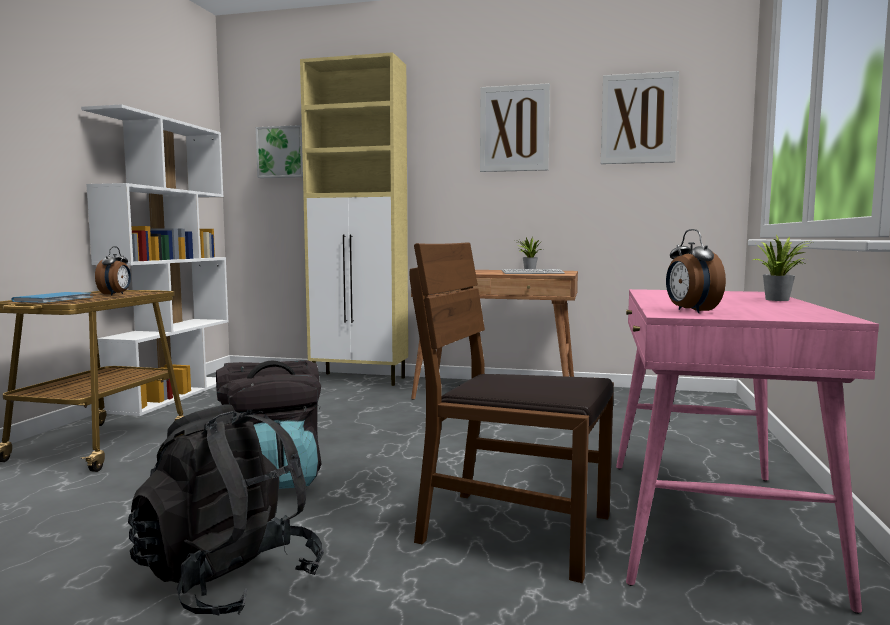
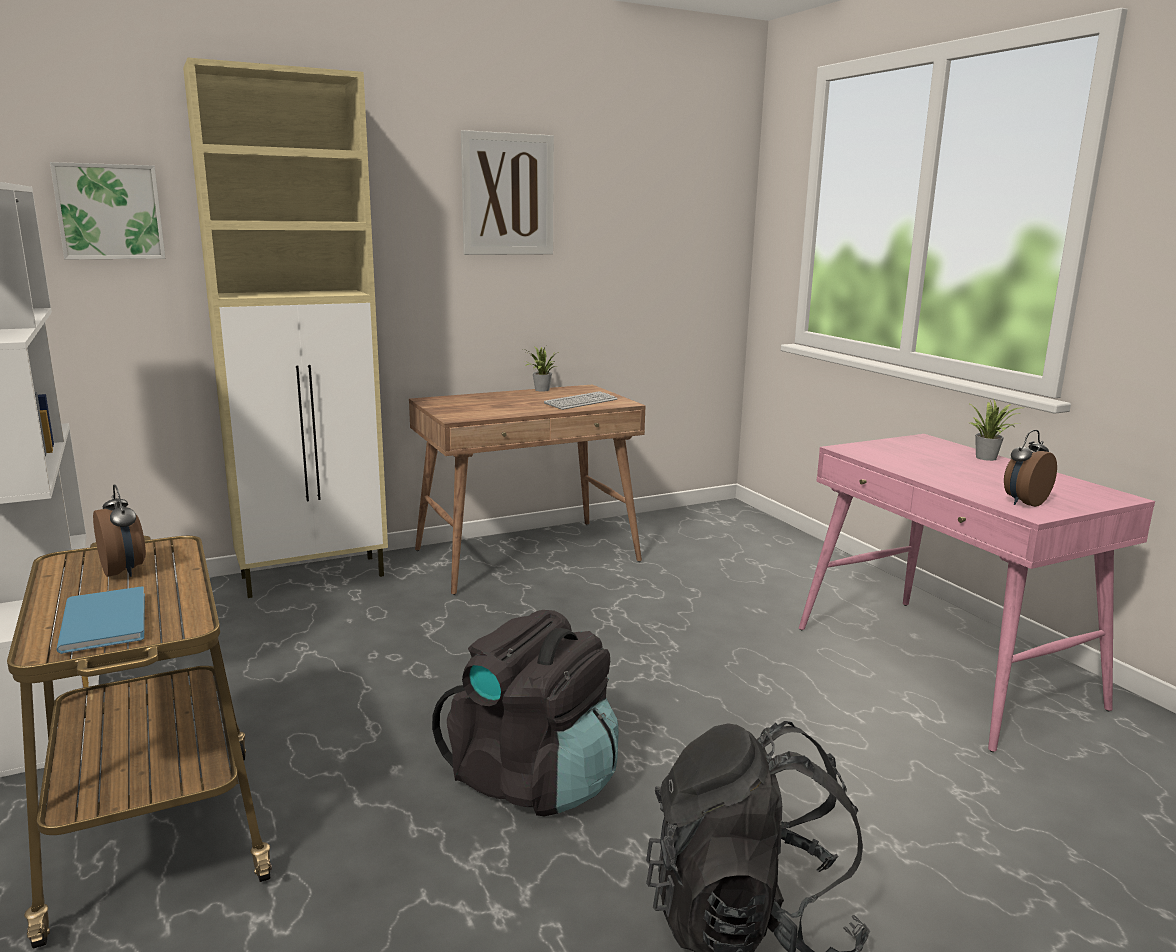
camera: 40 degrees left, 10 degrees up
brown chair [410,242,614,583] -> none
picture [601,71,679,164] -> none
alarm clock [666,229,726,313] -> alarm clock turned 105 degrees clockwise [1004,430,1057,507]

